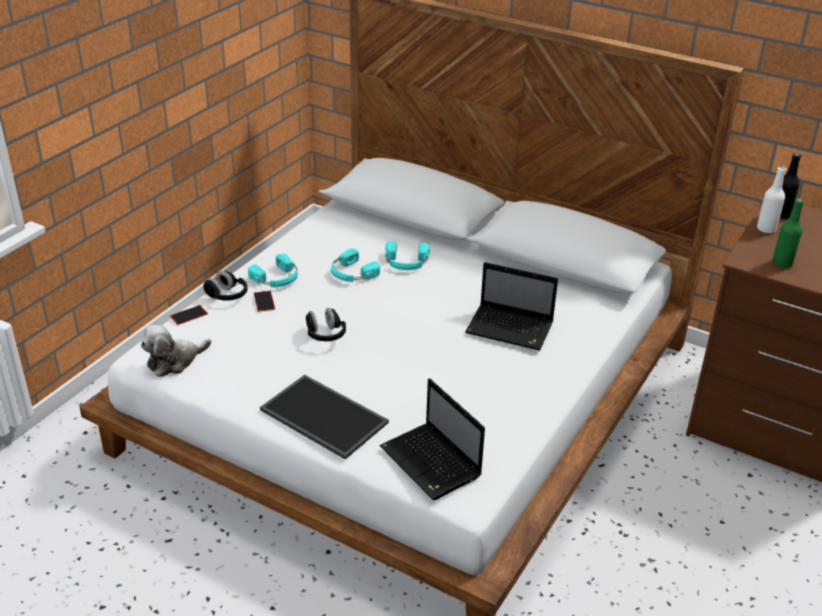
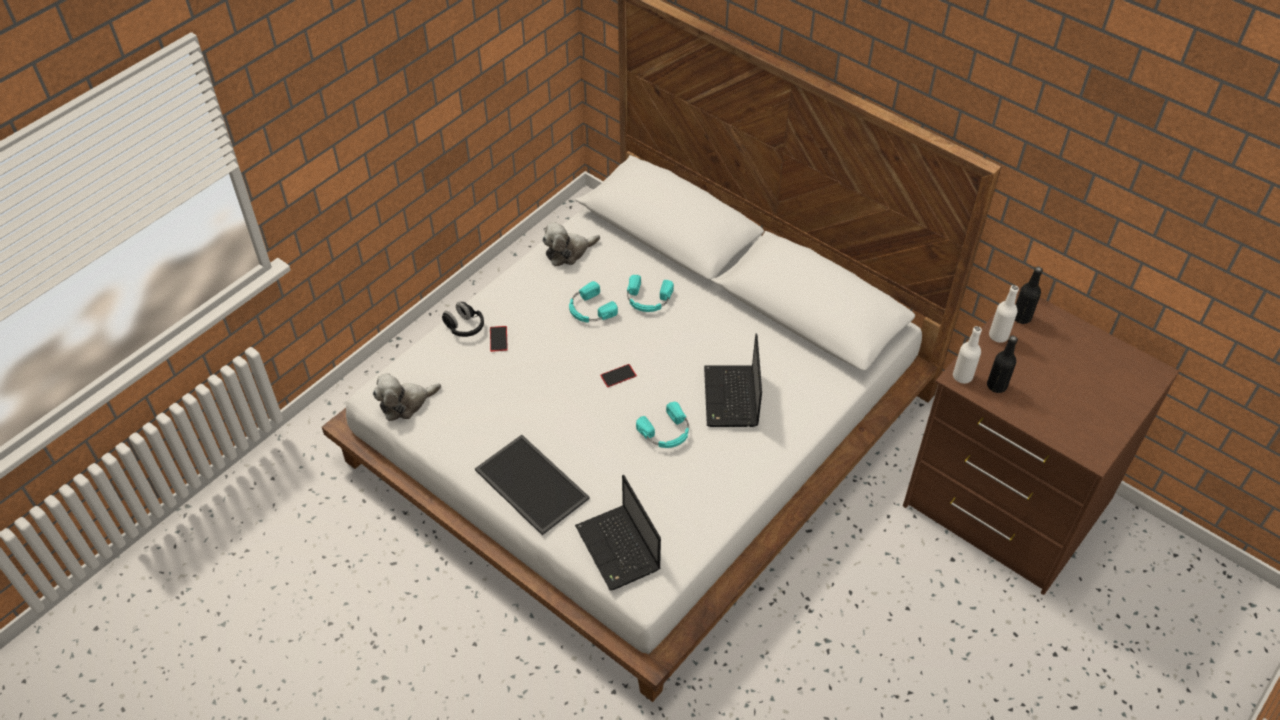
camera: 10 degrees right, 15 degrees up
phone [170,305,208,325] -> phone moved to [600,364,637,387]
turquoise headphones [248,253,298,287] -> turquoise headphones moved to [636,402,689,448]
black headphones [306,308,346,341] -> none
laptop [465,262,558,351] -> laptop turned 60 degrees clockwise [704,334,762,427]
green bottle [772,198,804,268] -> black bottle [987,336,1018,393]
none -> plush toy [542,222,600,266]
none -> white bottle [953,326,982,384]

